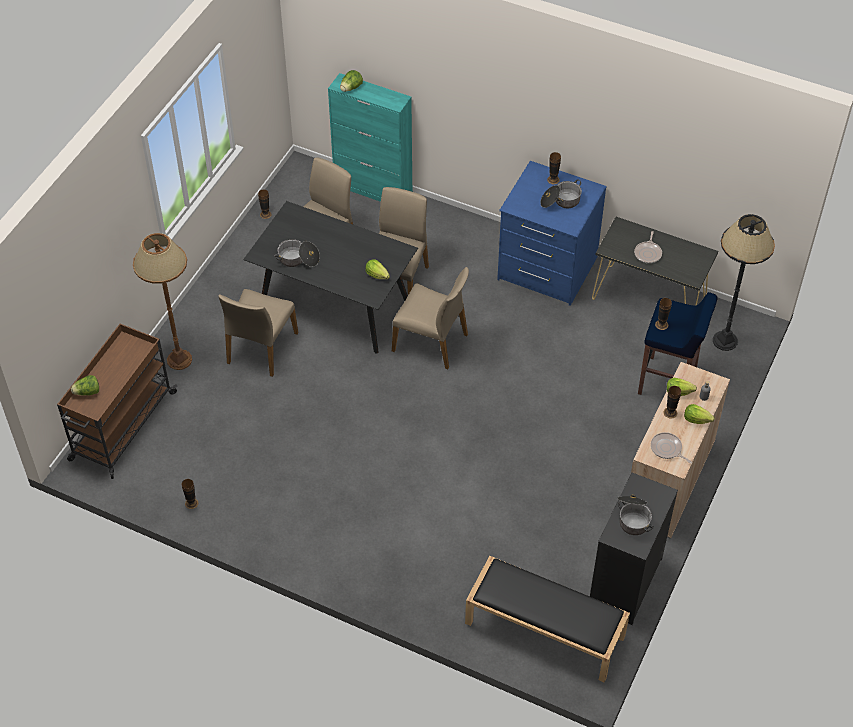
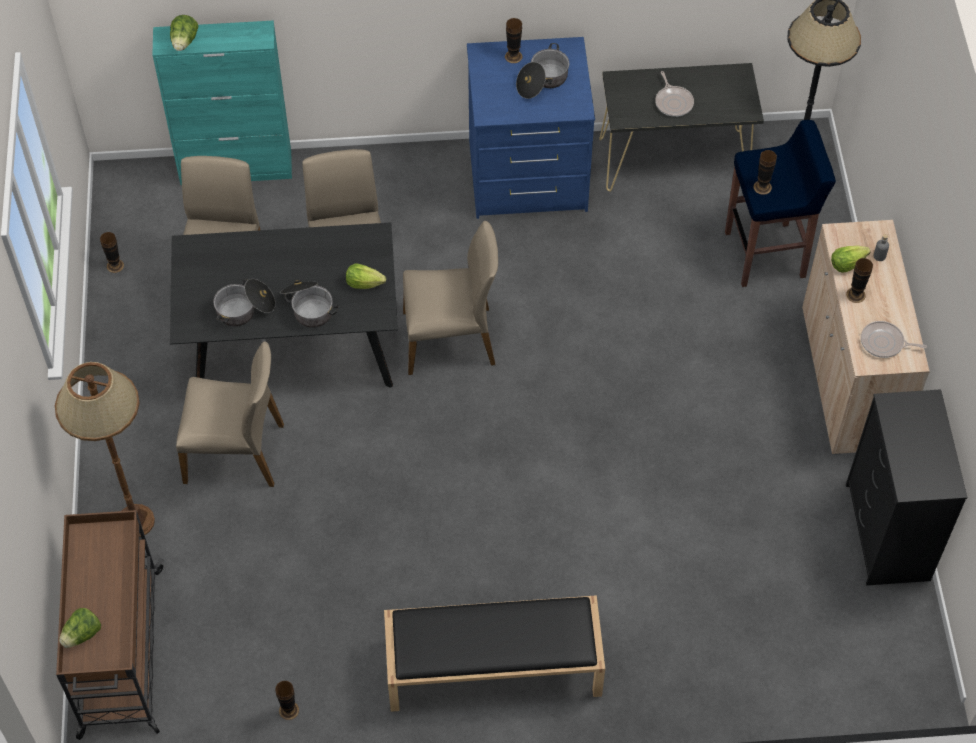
camera: 30 degrees left, 5 degrees up
beige chair [218,289,298,377] -> beige chair turned 75 degrees counterclockwise [176,341,284,487]
black bench [465,556,630,683] -> black bench moved to [384,595,605,712]
cooking pot [617,494,654,535] -> cooking pot moved to [280,280,339,328]
lettuce [684,404,715,424] -> none

